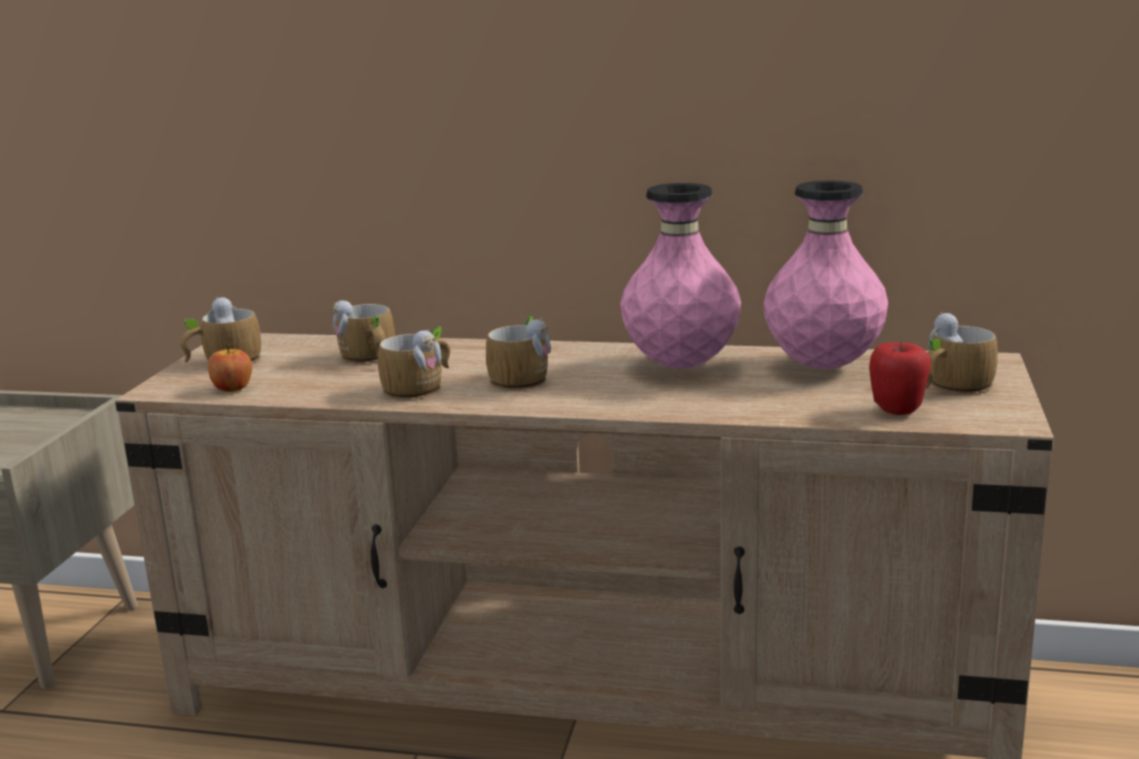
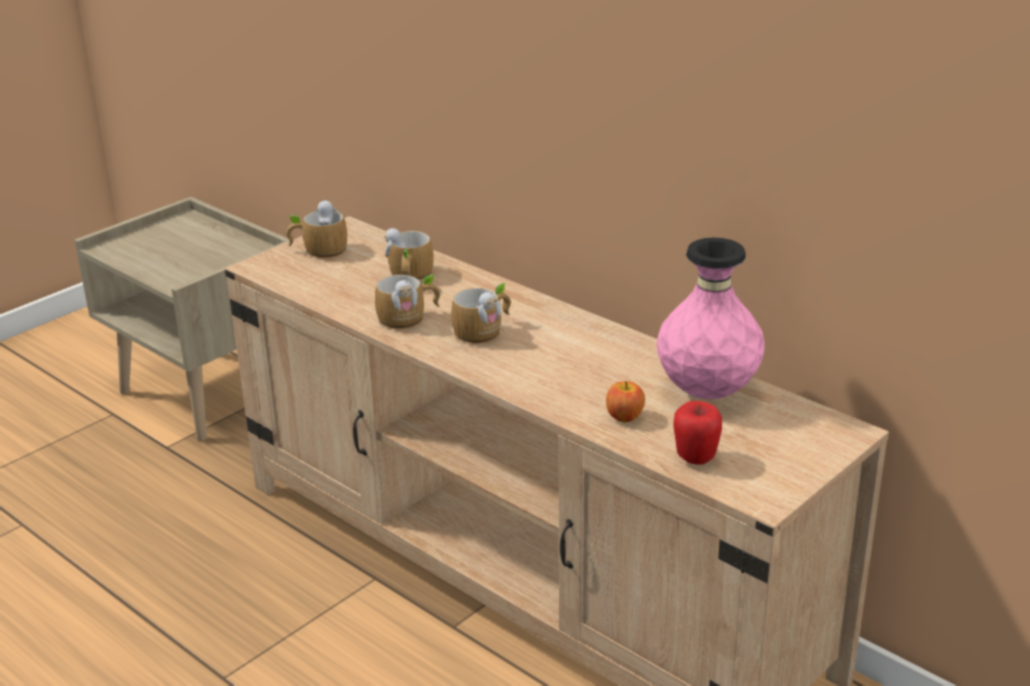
camera: 30 degrees right, 10 degrees up
apple [208,344,252,392] -> apple moved to [606,381,645,422]
pink vase [620,183,741,369] -> none
mug [926,311,998,393] -> none

